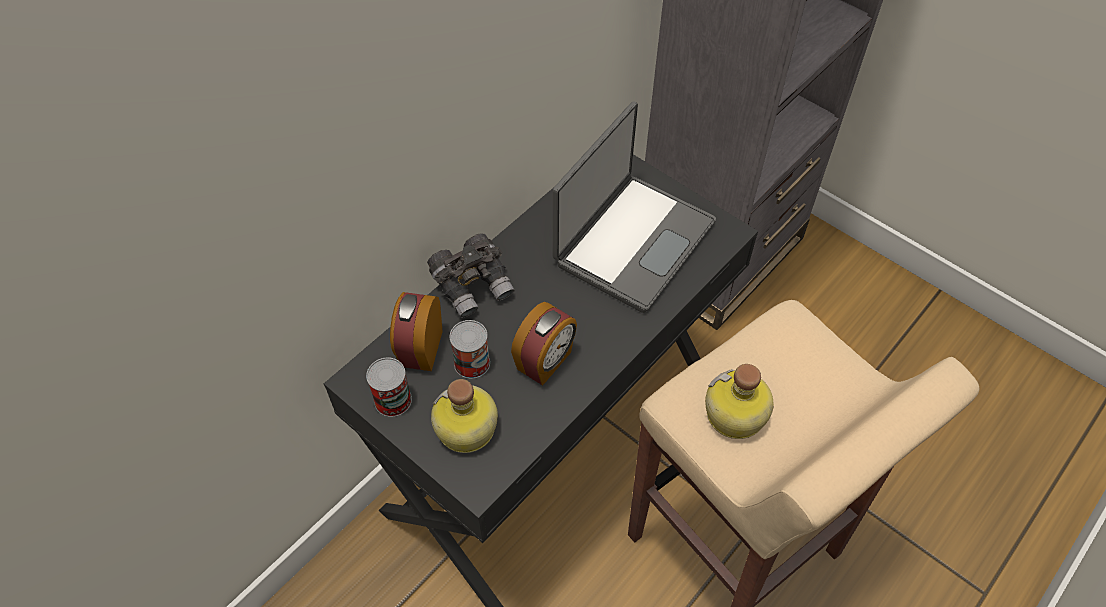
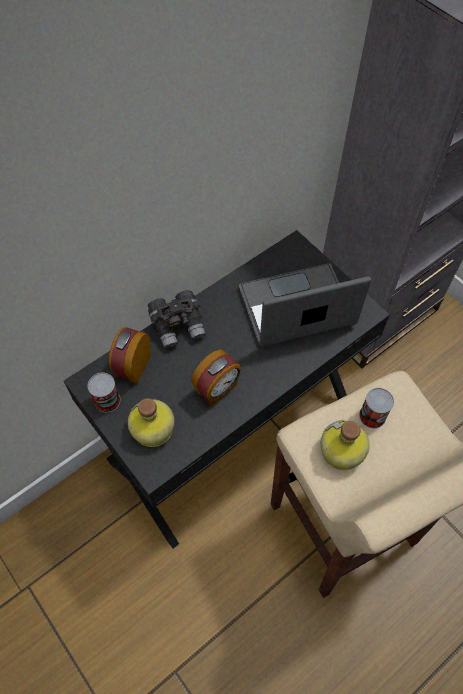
camera: 10 degrees right, 5 degrees up
can [450,320,490,379] -> can moved to [359,388,394,428]
laptop [553,102,716,313] -> laptop turned 150 degrees counterclockwise [239,263,371,347]

